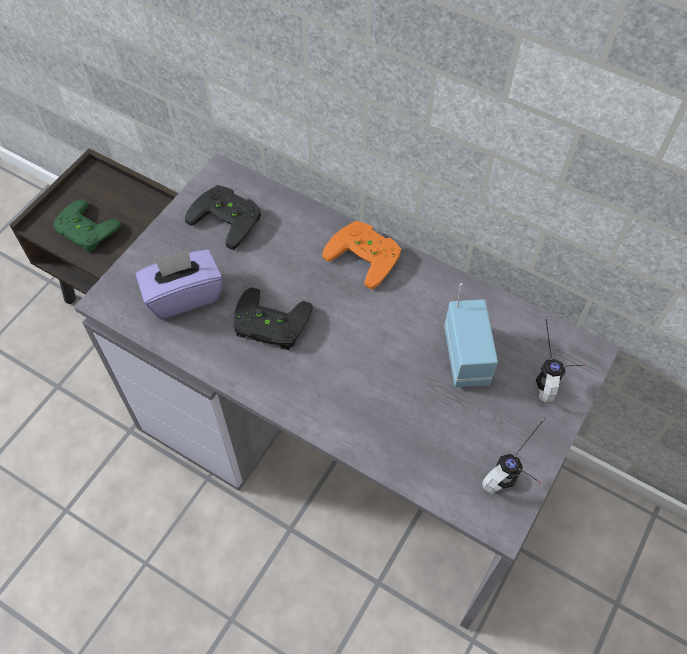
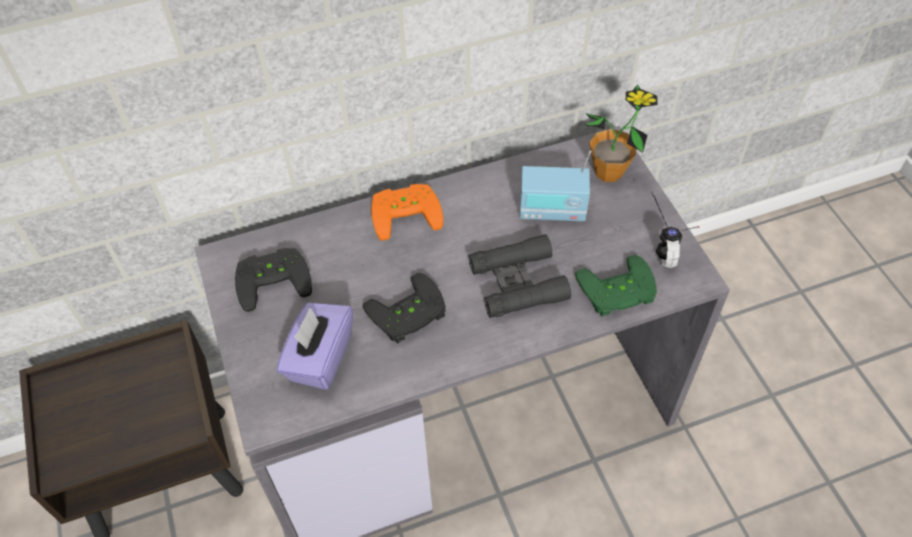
camera: 50 degrees left, 5 degrees down
green game controller [53,200,121,253] -> green game controller moved to [575,255,657,316]
radio [444,283,498,387] -> radio turned 150 degrees clockwise [520,150,592,222]
headphones [536,314,586,403] -> potted plant [584,85,658,182]
none -> black binoculars [468,234,571,318]

